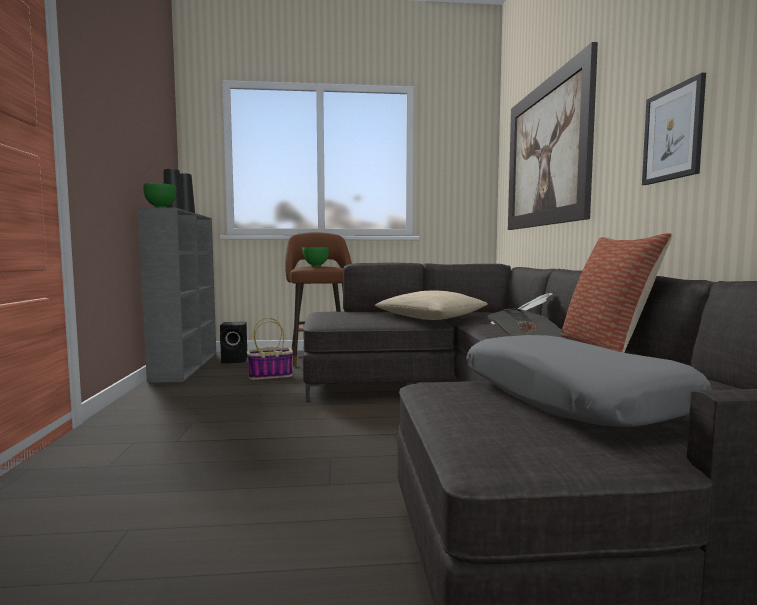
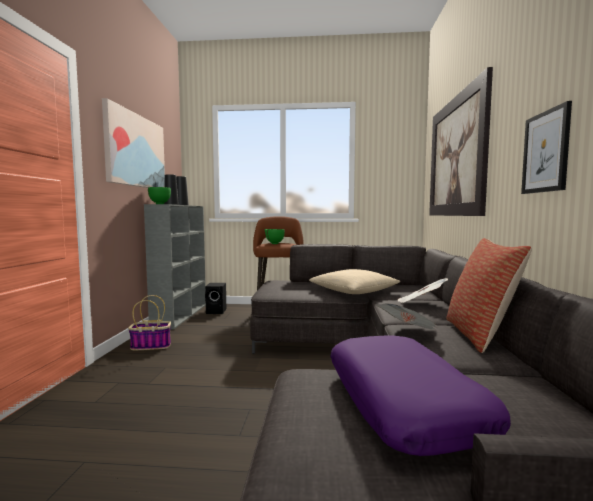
camera: 10 degrees right, 0 degrees up
basket [247,318,293,380] -> basket moved to [128,295,171,350]
grey pillow [466,335,712,427] -> purple pillow [330,335,511,456]
none -> picture [102,98,165,188]

